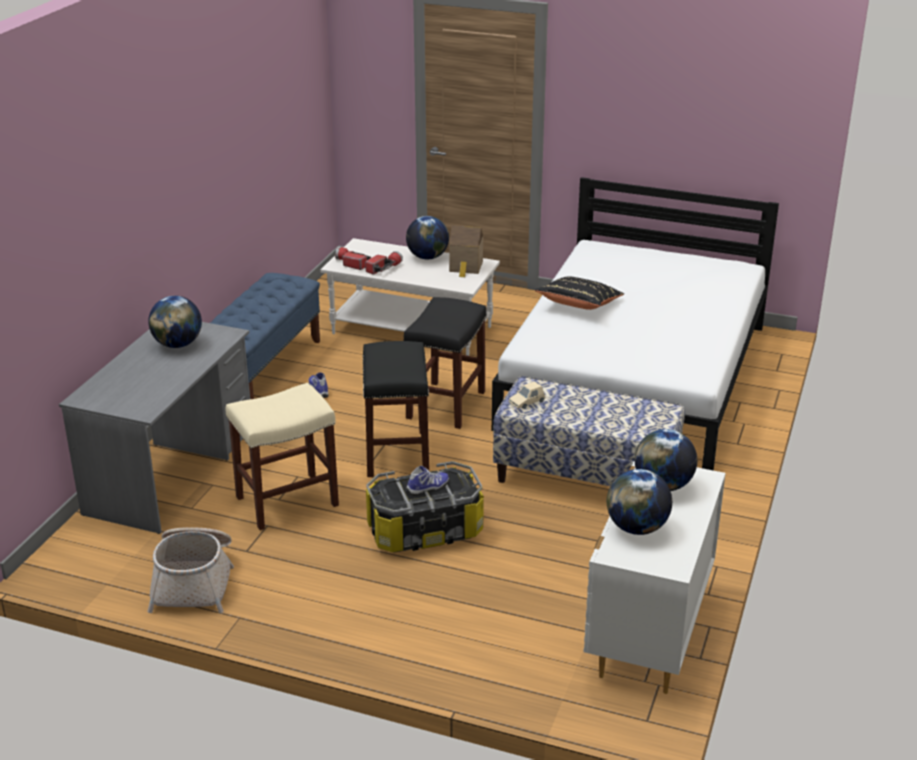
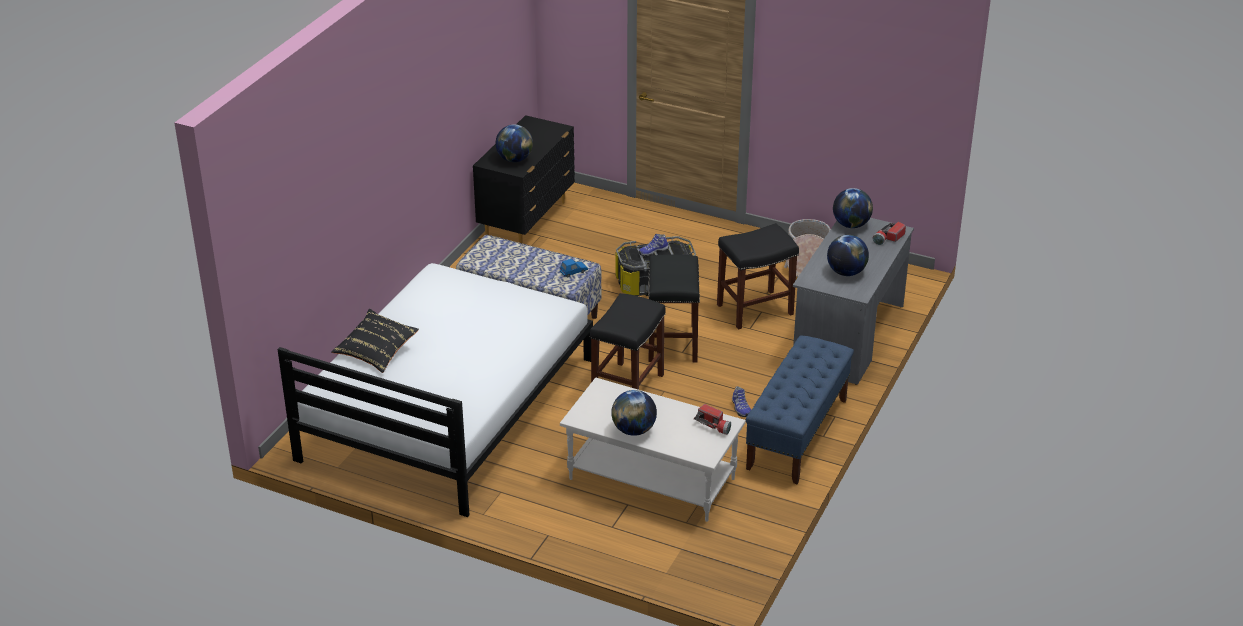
camera: 175 degrees left, 5 degrees up
beige stool [226,383,339,530] -> black stool [717,223,799,330]
flashlight [365,251,403,275] -> flashlight moved to [873,222,906,245]
toy house [449,225,483,277] -> none
beige toy car [509,381,545,409] -> blue toy car [560,259,588,278]
black pillow [535,276,624,310] -> black pillow moved to [331,309,419,373]
white dresser [583,459,726,694] -> black dresser [473,115,575,243]
globe [607,469,672,535] -> globe moved to [833,188,873,228]

